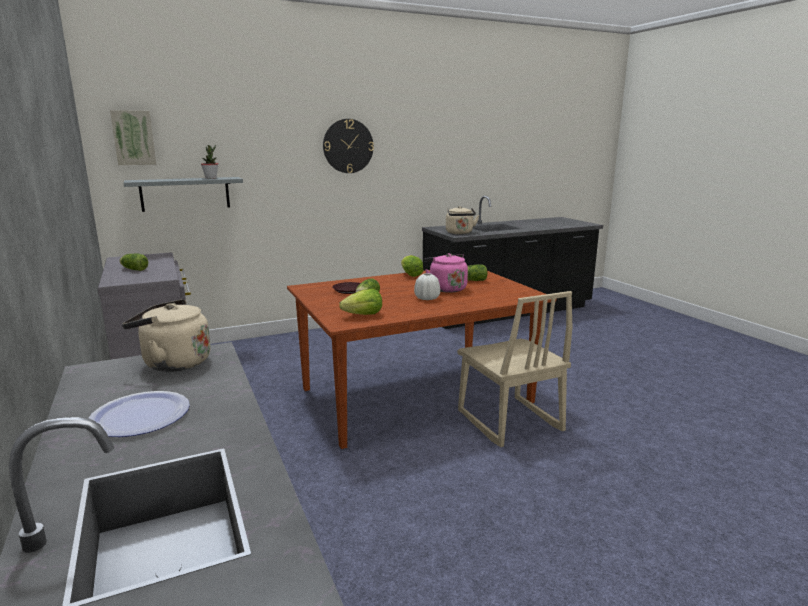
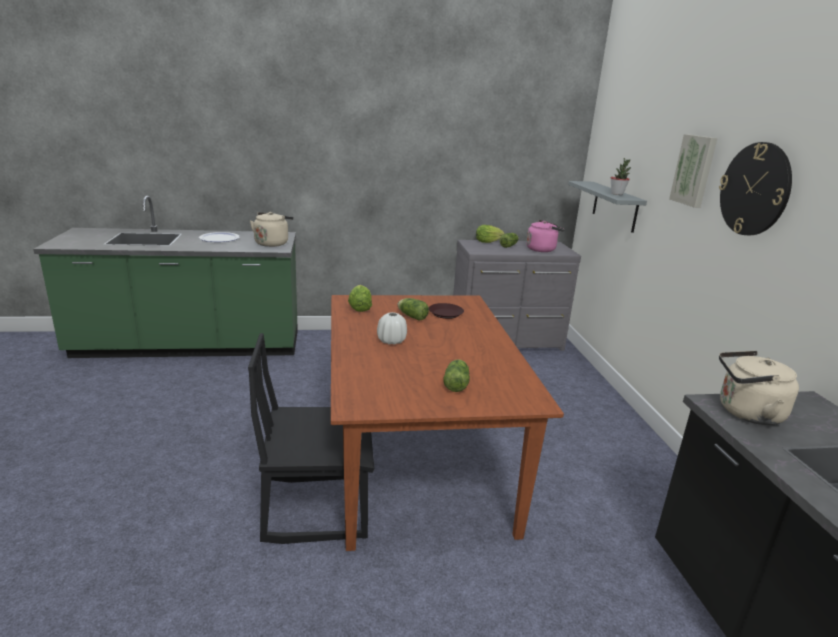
camera: 105 degrees right, 5 degrees up
picture [110,110,157,165] -> picture moved to [669,134,717,208]
lettuce [401,255,423,277] -> lettuce moved to [476,225,505,243]
pink kettle [424,253,468,293] -> pink kettle moved to [526,220,565,252]
beige chair [457,291,573,447] -> black chair [248,333,374,544]

